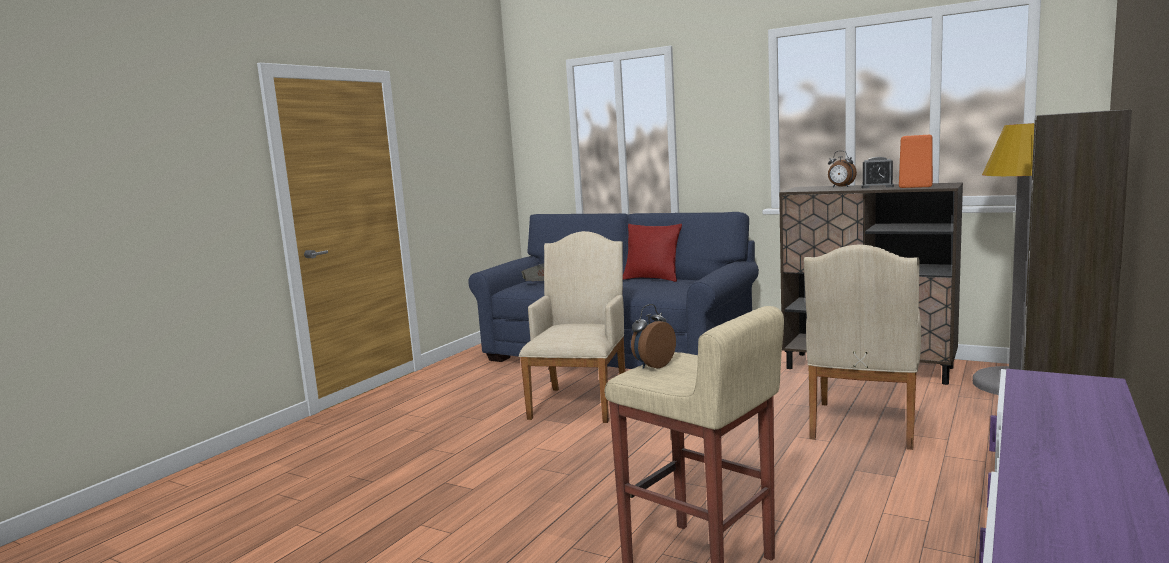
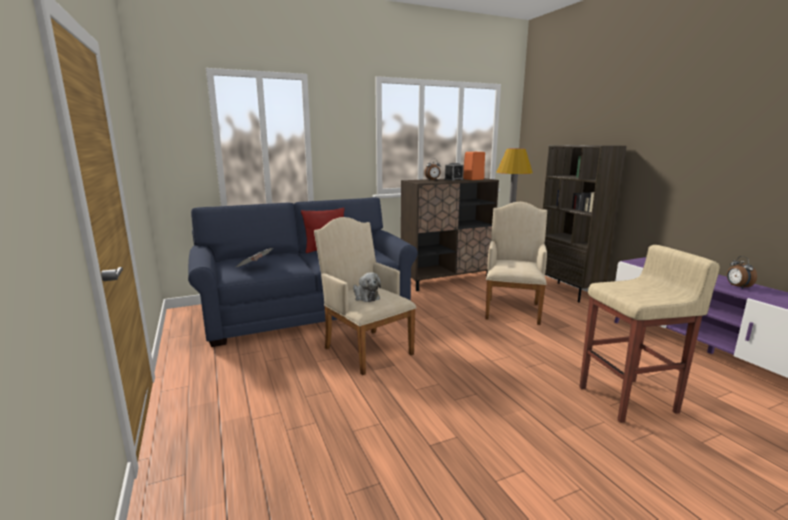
camera: 55 degrees left, 5 degrees up
alarm clock [631,304,676,369] -> alarm clock moved to [727,256,757,289]
beige armchair [804,244,921,450] -> beige armchair turned 135 degrees counterclockwise [485,202,547,325]
none -> plush toy [353,272,381,302]

